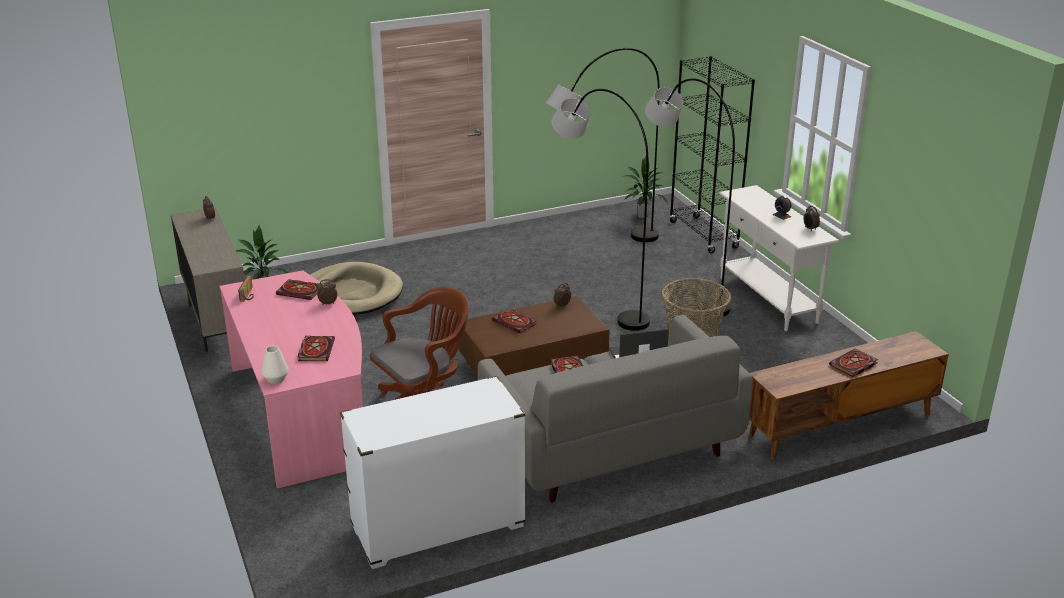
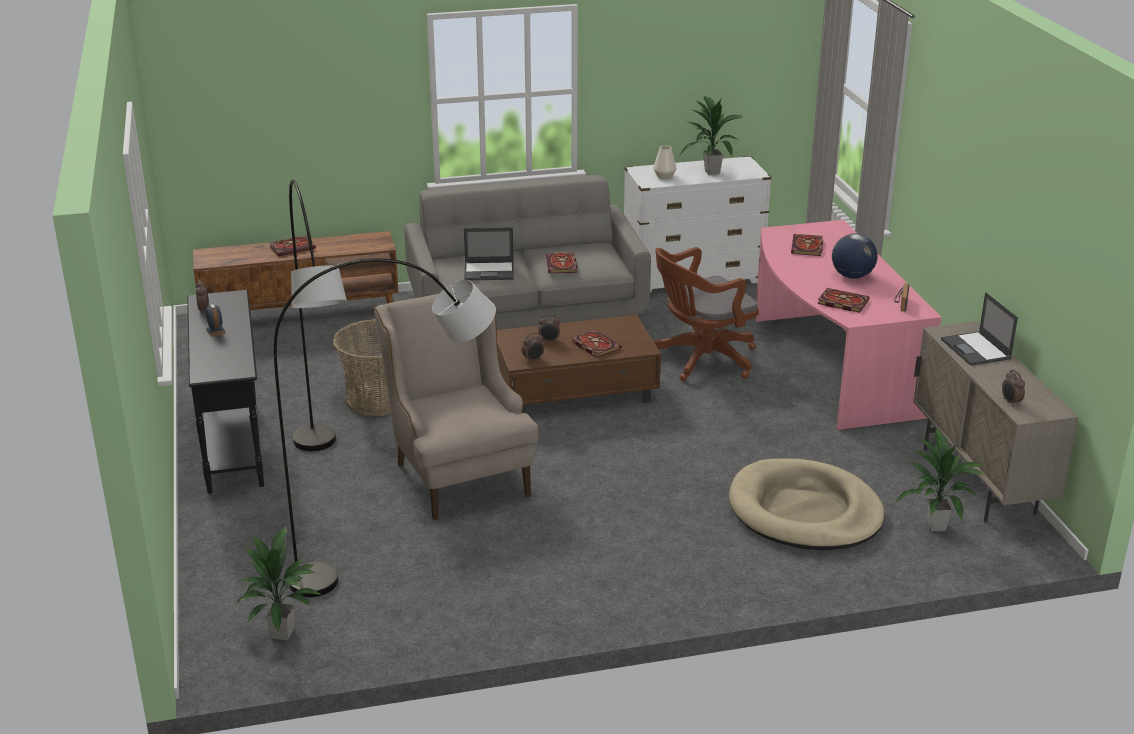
camera: 170 degrees left, 0 degrees up
white vase [261,346,289,384] -> white vase moved to [653,146,677,179]
alarm clock [316,279,337,304] -> alarm clock moved to [538,314,560,342]
grey floor lamp [552,89,650,331] -> beige armchair [374,289,538,521]
black bookcase [669,56,755,254] -> none
white console table [719,185,839,331] -> black console table [187,290,264,494]
none -> potted plant [680,96,747,175]
none -> globe [832,234,878,279]
none -> laptop [941,292,1018,366]

